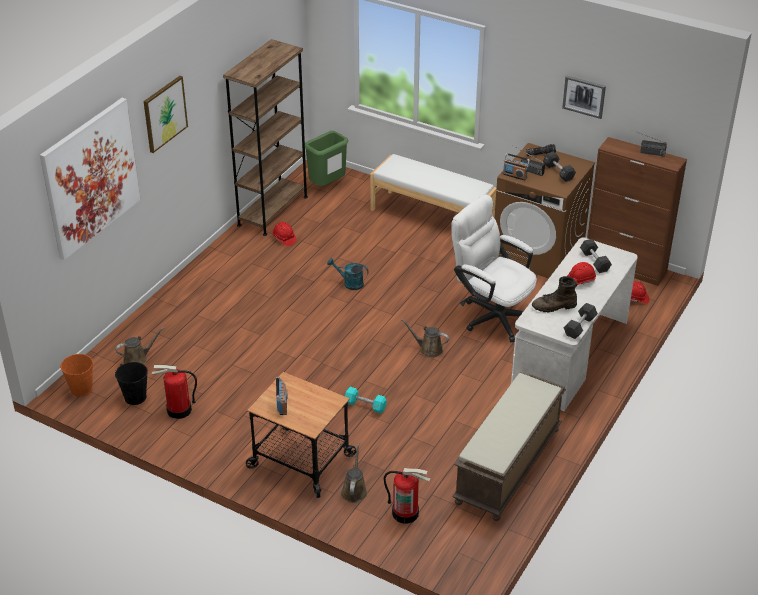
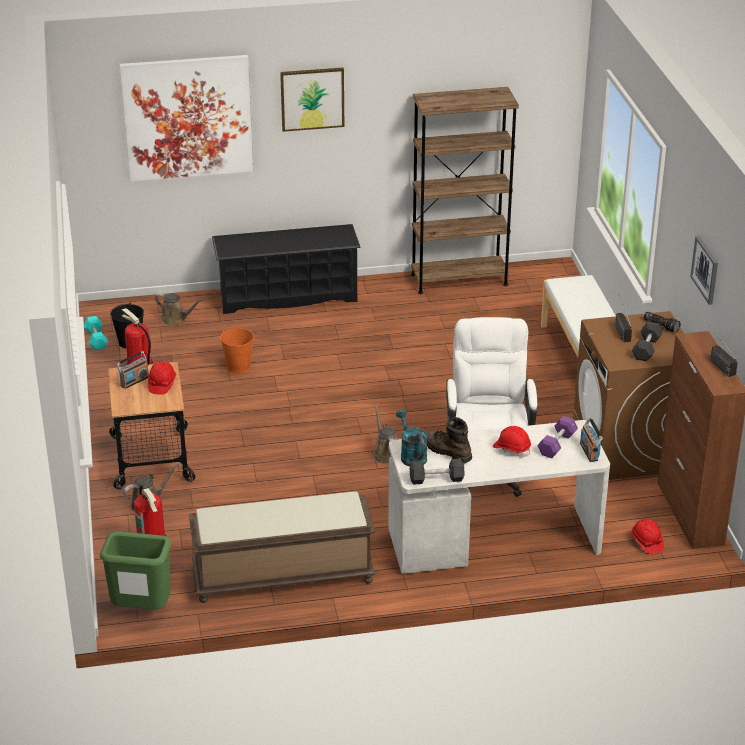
camera: 50 degrees right, 5 degrees down
orange bucket [60,354,93,397] -> orange bucket moved to [220,328,254,373]
red hard hat [273,222,296,246] -> red hard hat moved to [148,361,176,395]
green trash can [305,131,348,186] -> green trash can moved to [100,532,171,609]
turquoise watering can [327,258,369,290] -> turquoise watering can moved to [396,410,428,467]
turquoise dumbbell [345,387,387,413] -> turquoise dumbbell moved to [84,316,108,350]
radio [503,153,530,180] -> radio moved to [580,418,603,462]
black dumbbell [580,239,612,273] -> purple dumbbell [537,416,578,458]
none -> black shoe rack [212,224,361,314]

